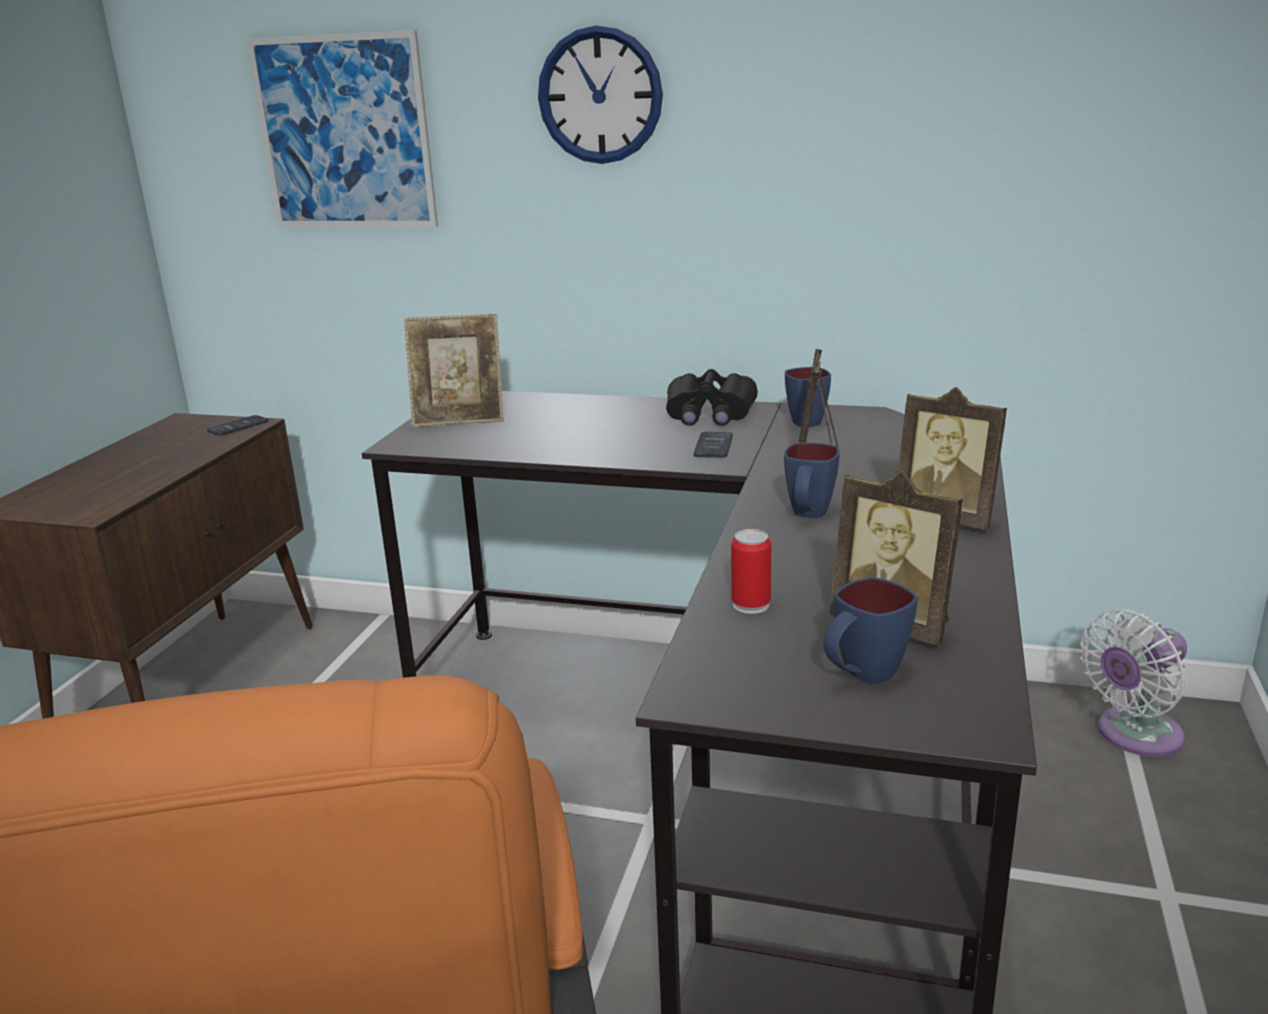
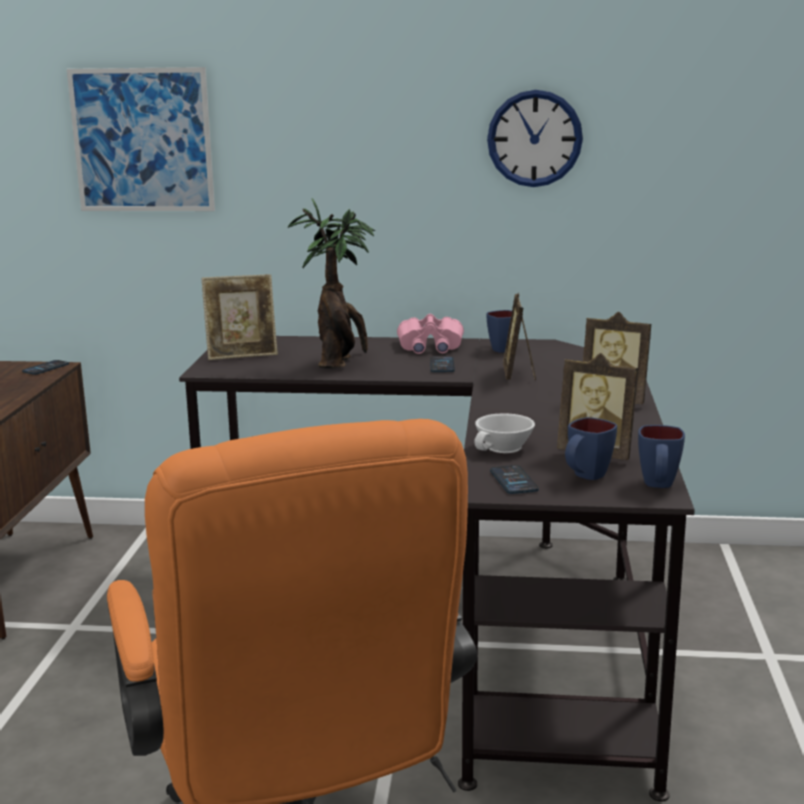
camera: 10 degrees left, 5 degrees down
wall clock [538,26,663,164] -> wall clock moved to [487,90,583,187]
black binoculars [666,369,758,426] -> pink binoculars [397,314,464,354]
can [731,529,771,614] -> white cup [474,413,535,453]
blue mug [784,442,840,518] -> blue mug moved to [638,425,685,488]
white fan [1080,609,1187,757] -> none
none -> potted plant [288,199,375,368]
none -> phone [490,465,539,494]

